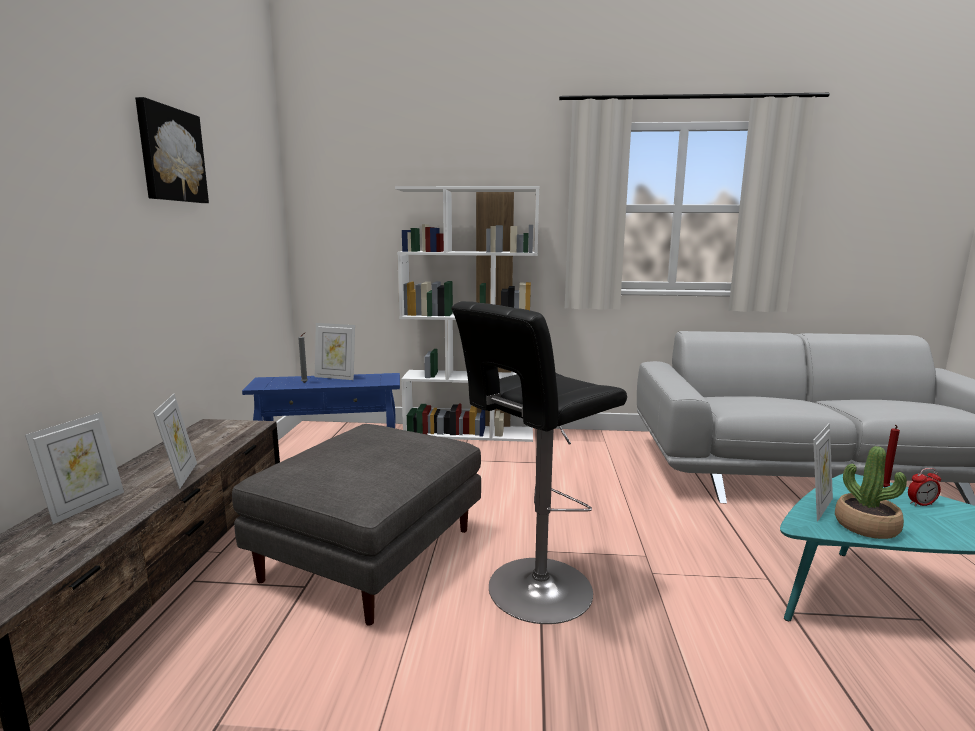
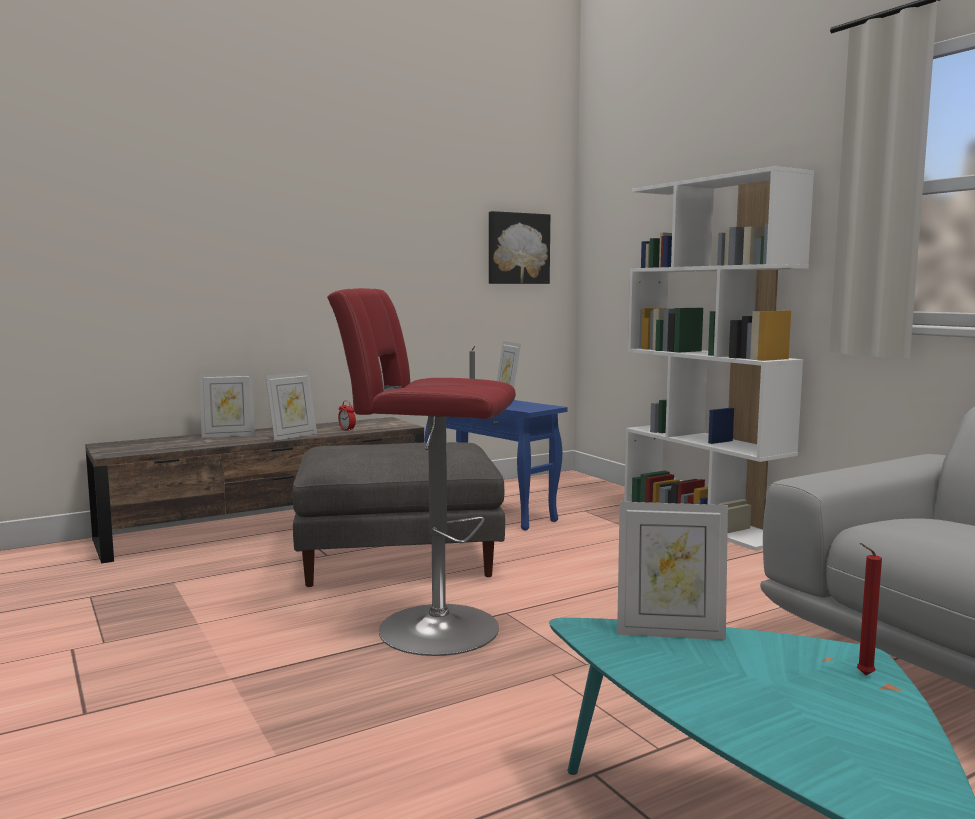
camera: 55 degrees right, 5 degrees down
picture [135,97,209,203] -> picture moved to [489,211,550,284]
black stool [451,301,627,624] -> red stool [327,288,516,656]
potted plant [835,446,907,539] -> none
alarm clock [908,468,941,506] -> alarm clock moved to [338,400,356,432]

